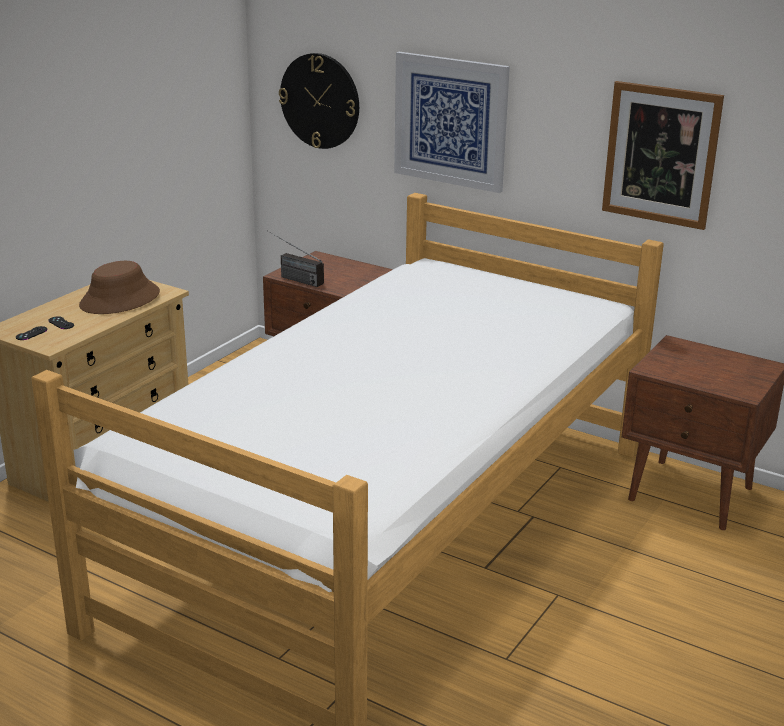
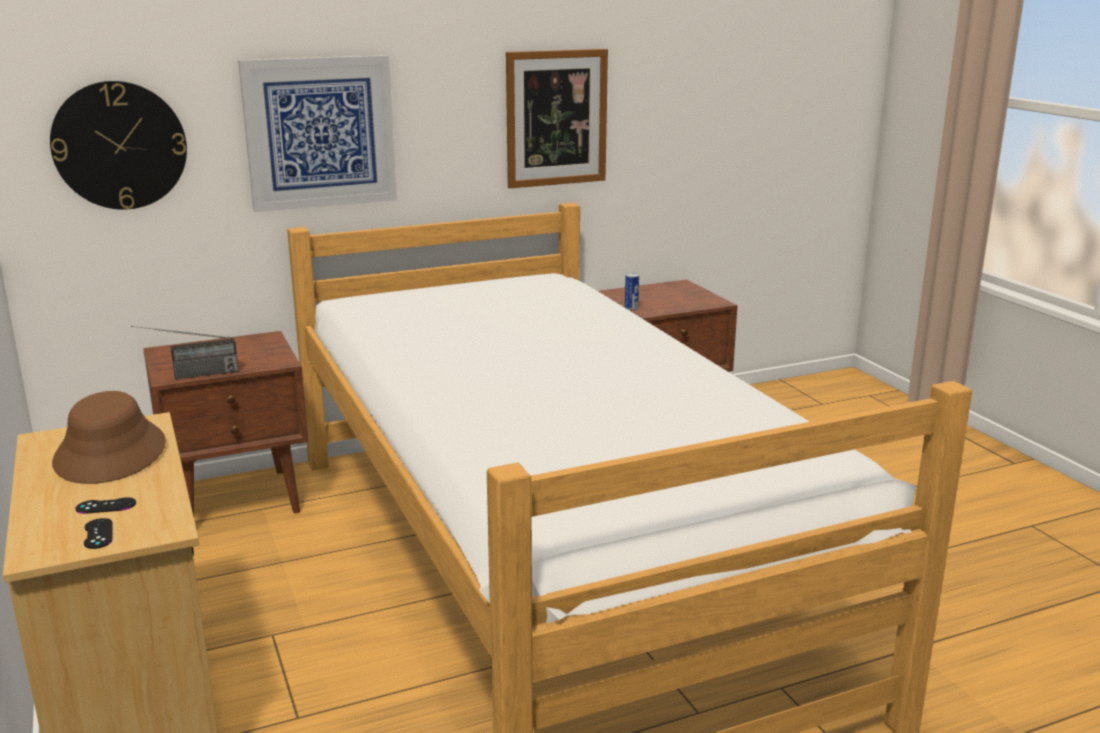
camera: 55 degrees left, 5 degrees down
none -> can [625,273,639,311]

